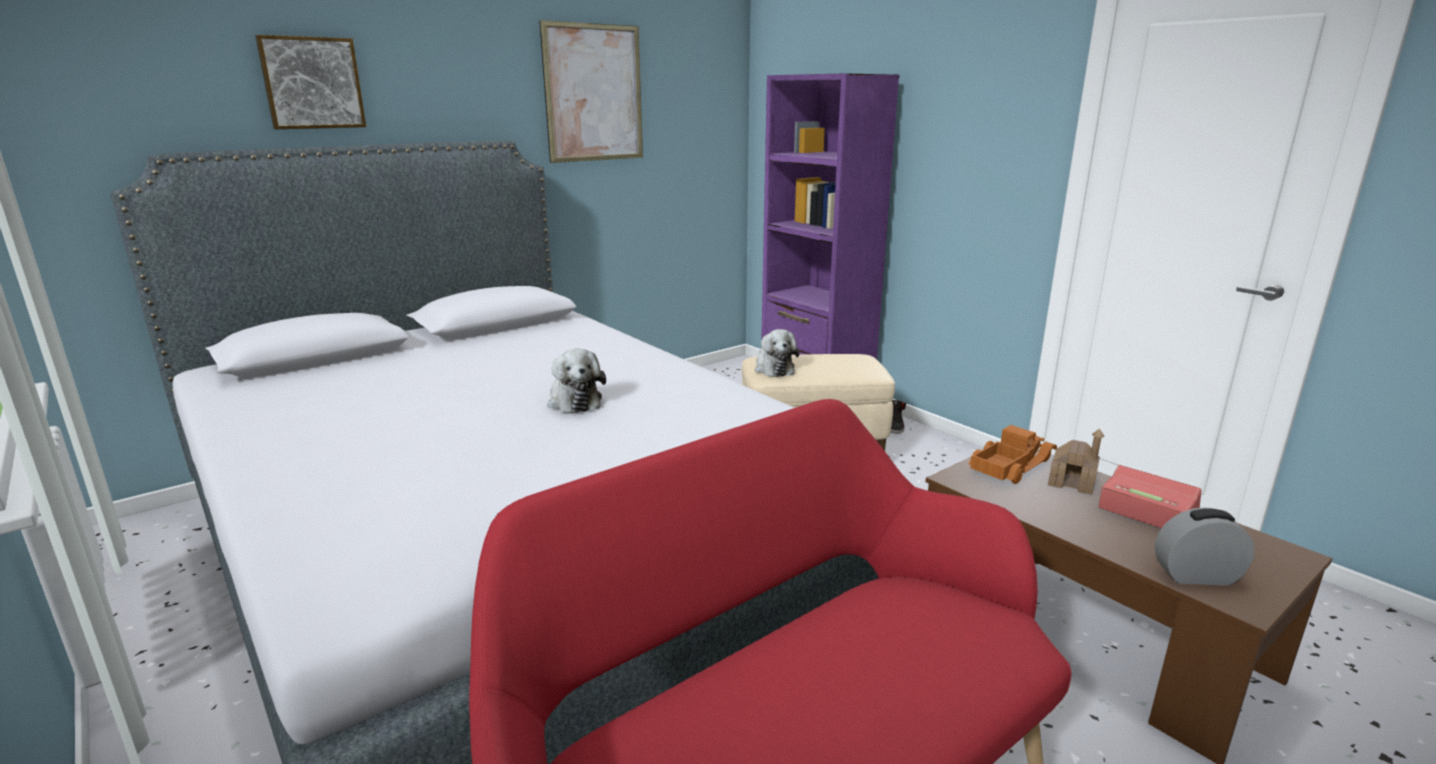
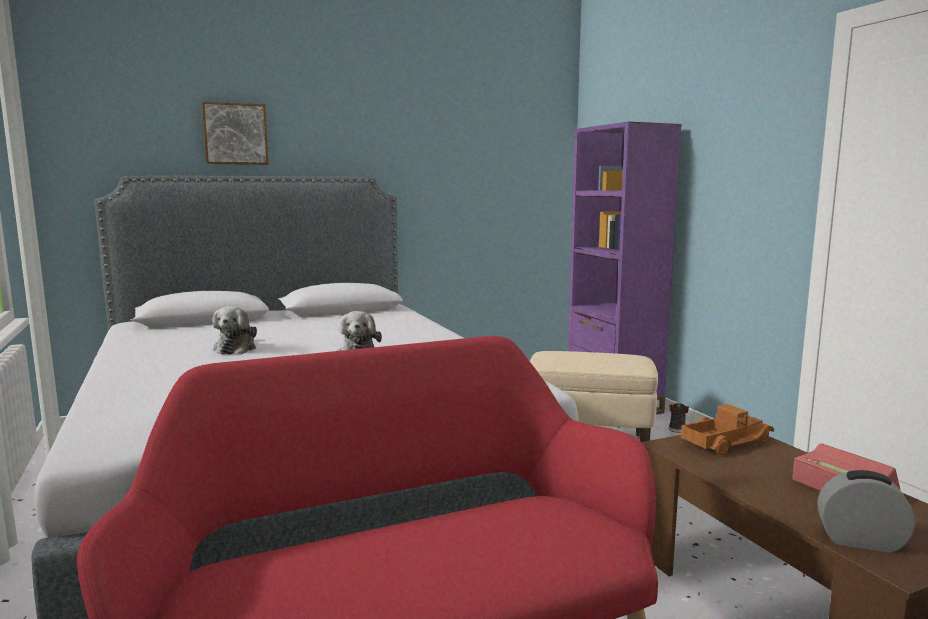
camera: 15 degrees right, 10 degrees down
picture [539,20,643,163] -> none
plush toy [755,329,799,377] -> plush toy moved to [213,306,257,354]
toy house [1048,428,1104,495] -> none

